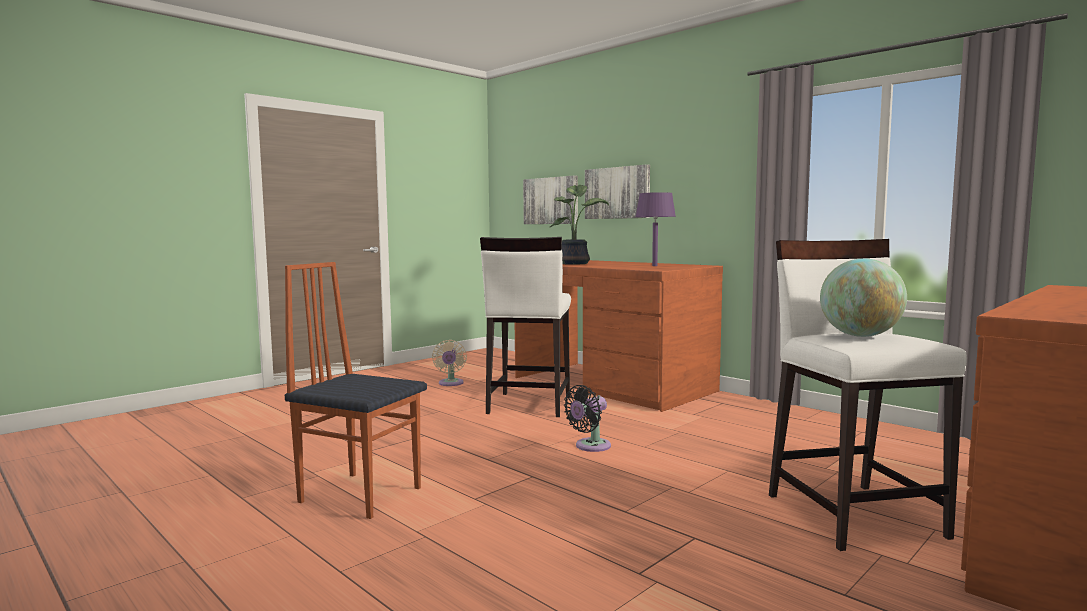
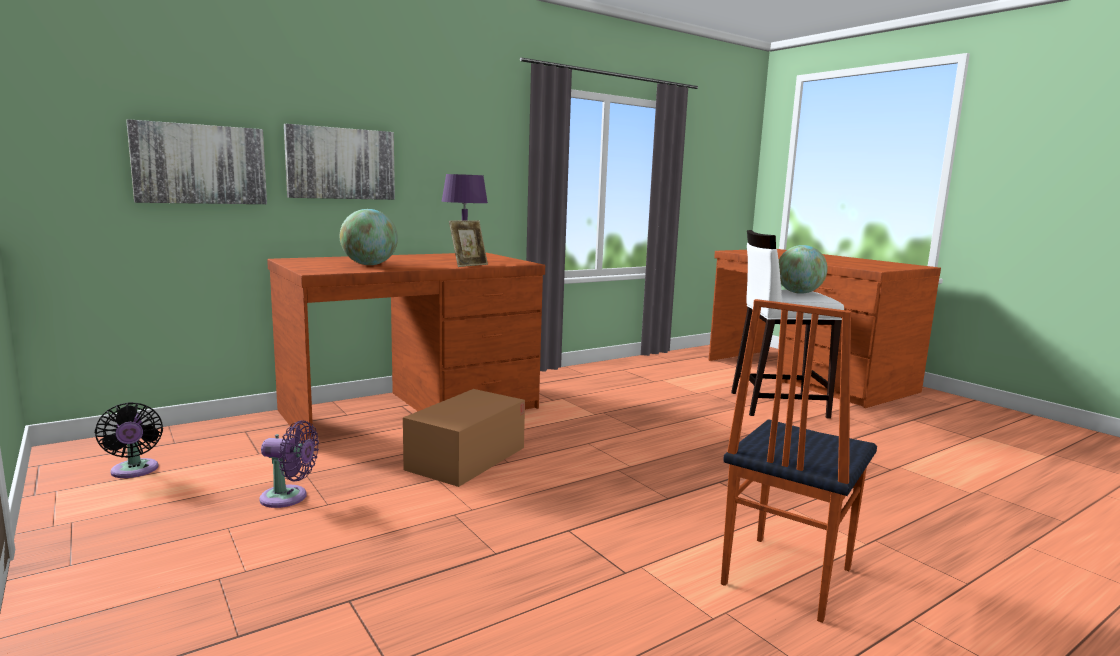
camera: 80 degrees left, 5 degrees up
beige fan [432,340,467,386] -> purple fan [259,420,319,508]
white stool [480,237,571,417] -> cardboard box [403,389,525,487]
potted plant [549,185,609,265] -> globe [340,209,398,265]
black fan [564,385,611,452] -> black fan moved to [95,402,163,478]
none -> picture frame [449,220,488,267]

